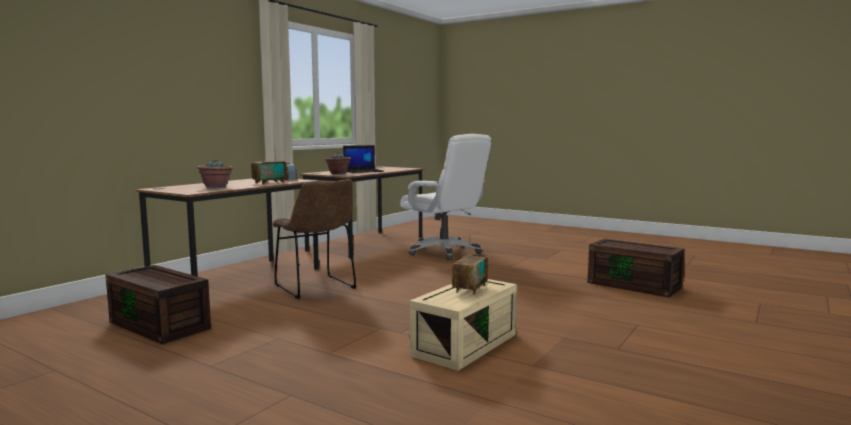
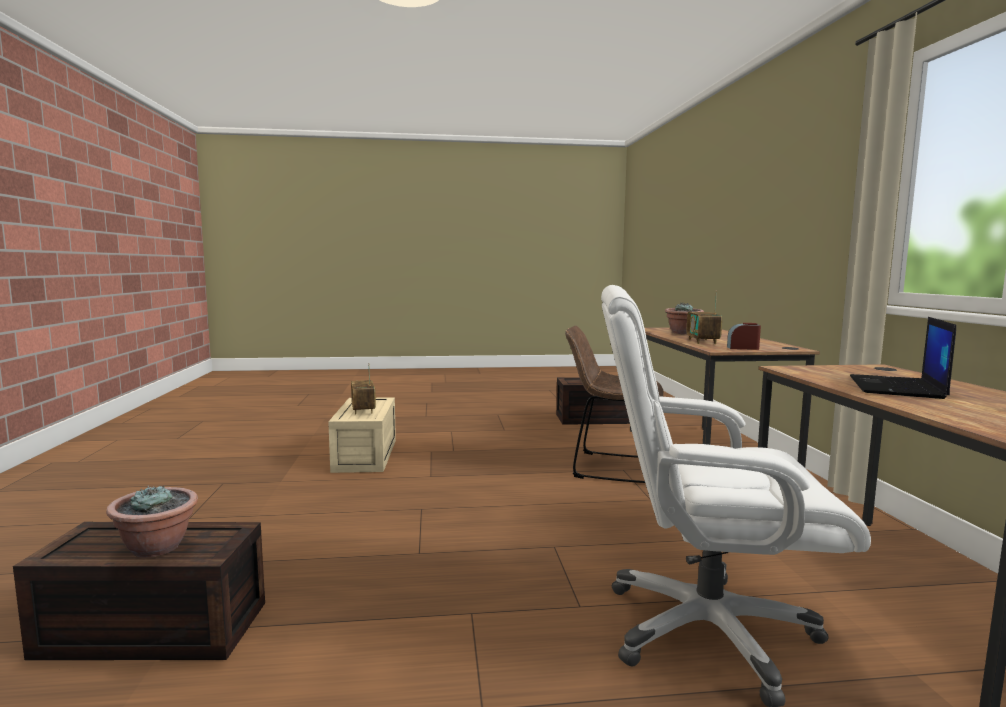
camera: 140 degrees right, 0 degrees up
potted plant [325,152,351,175] -> potted plant moved to [106,485,198,558]

